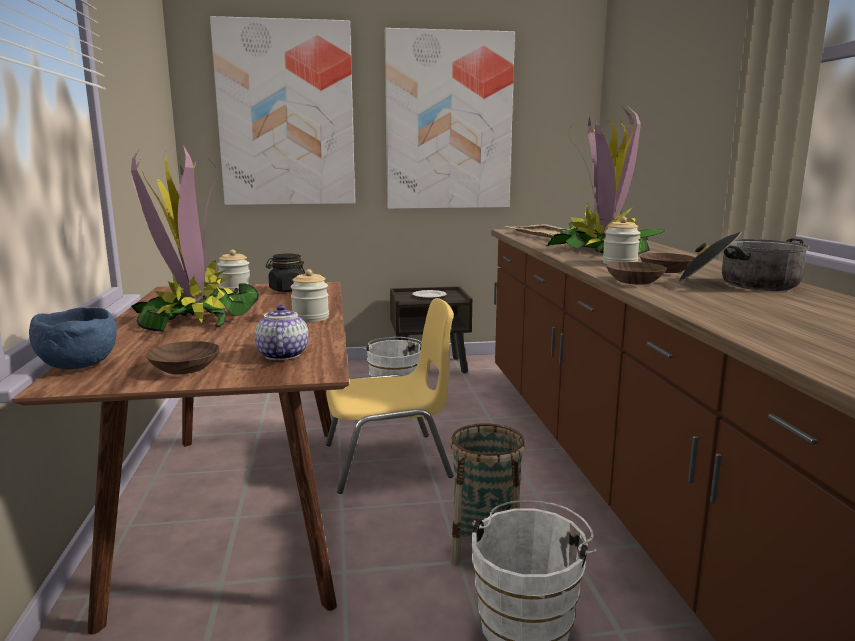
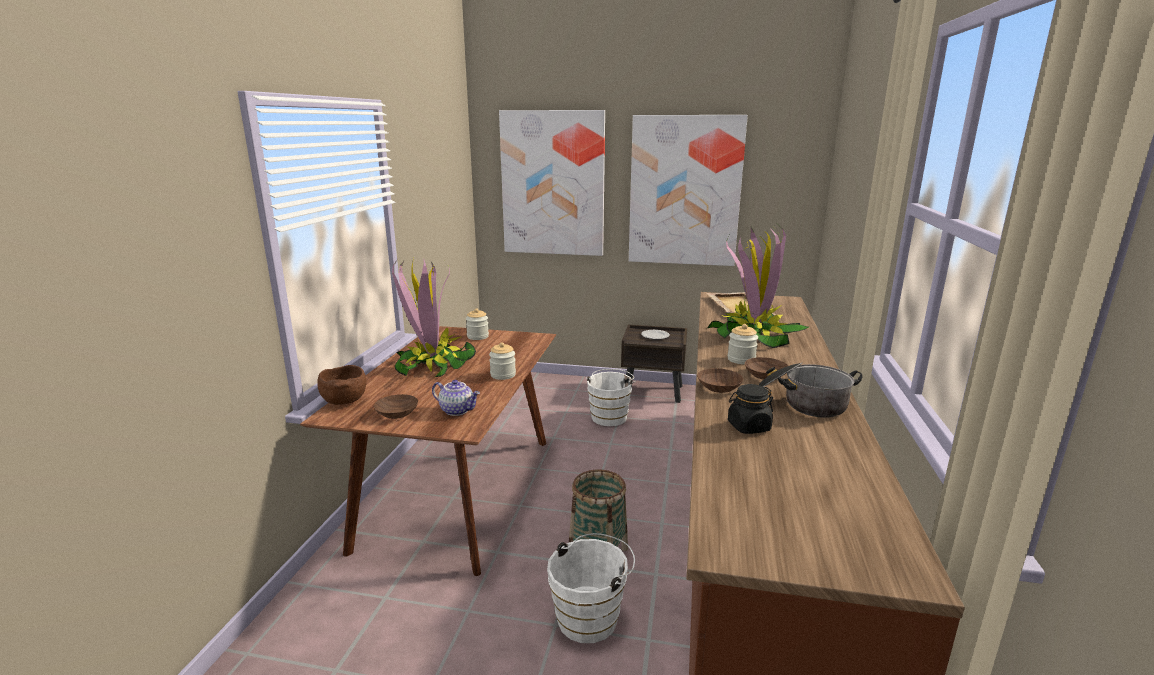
camera: 20 degrees right, 5 degrees up
blue bowl [29,307,116,369] -> brown bowl [317,365,366,405]
teapot [255,305,309,360] -> teapot turned 105 degrees clockwise [432,380,480,416]
black jar [266,253,305,292] -> black jar moved to [728,384,773,434]
yellow chair [326,298,454,494] -> none

